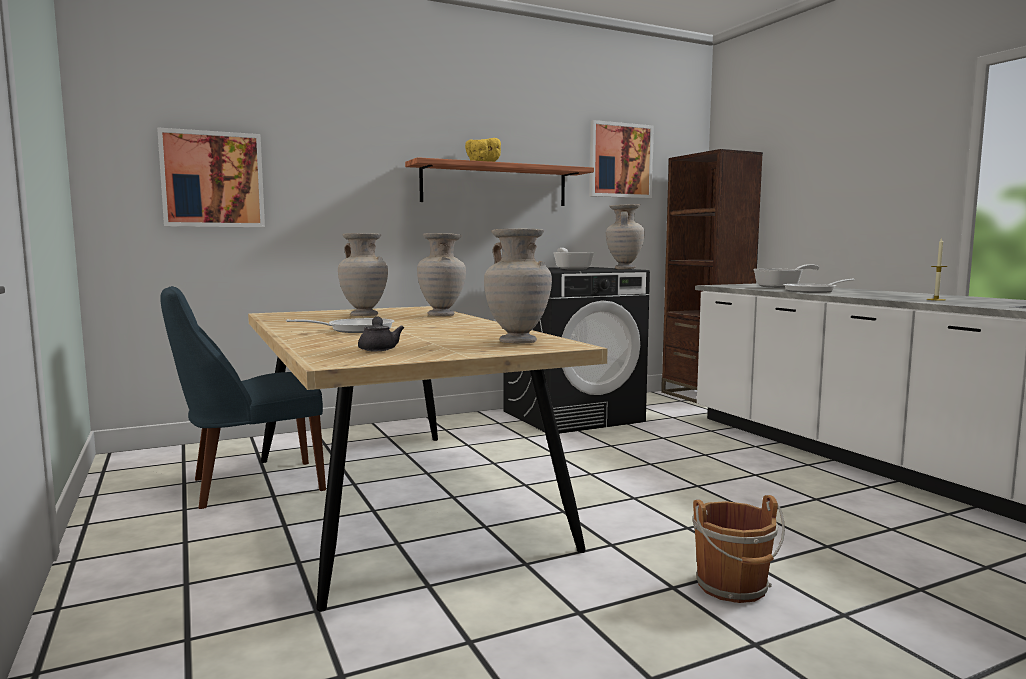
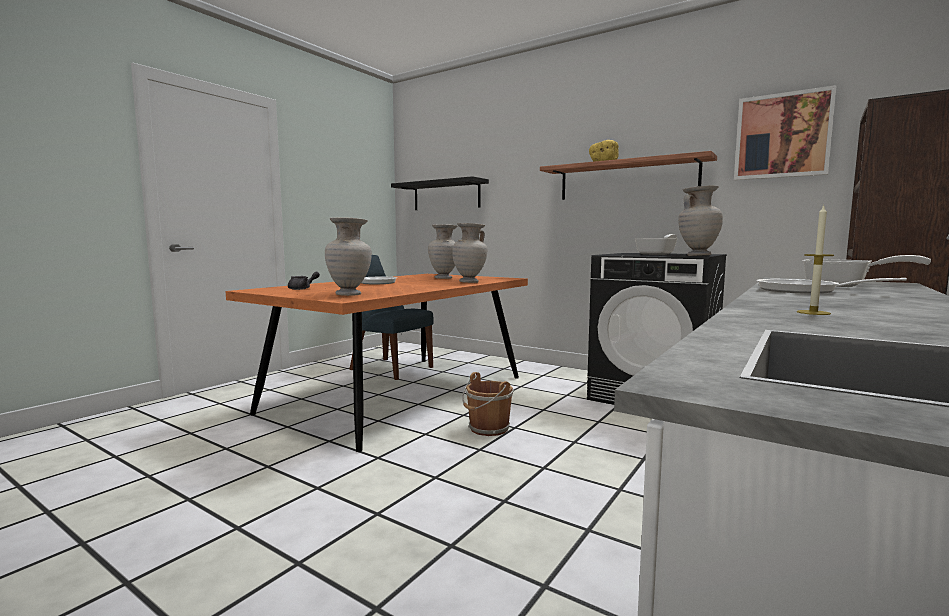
camera: 60 degrees right, 0 degrees up
picture [157,127,265,228] -> black shelf [391,176,489,210]
beige dining table [248,306,607,612] -> orange dining table [225,274,528,452]
brown bucket [693,495,785,603] -> brown bucket moved to [462,372,514,436]

